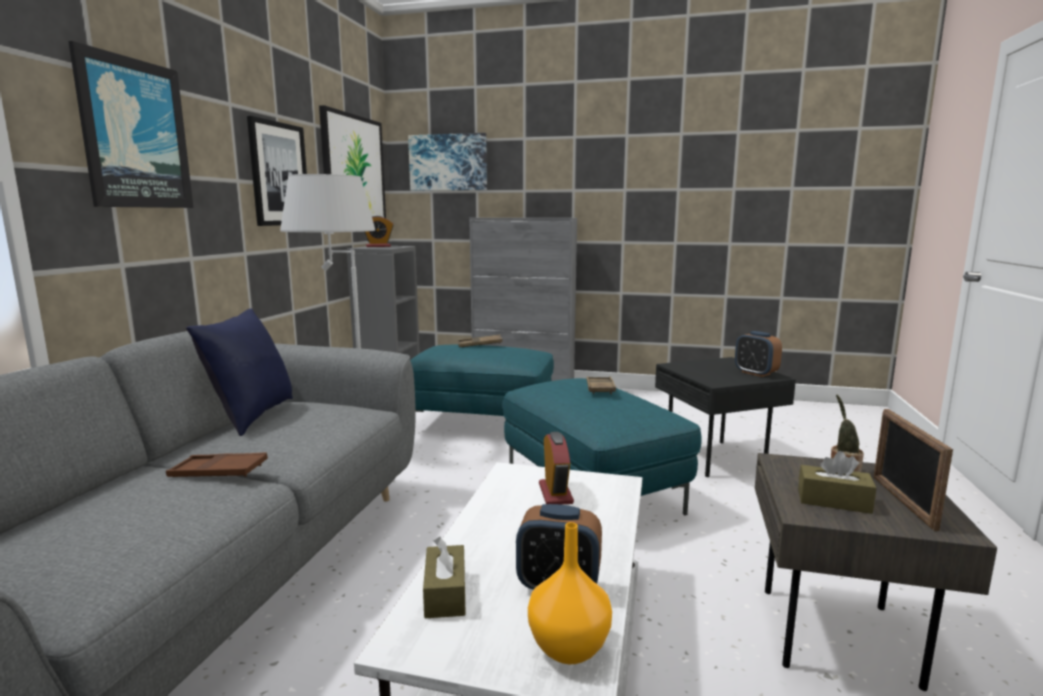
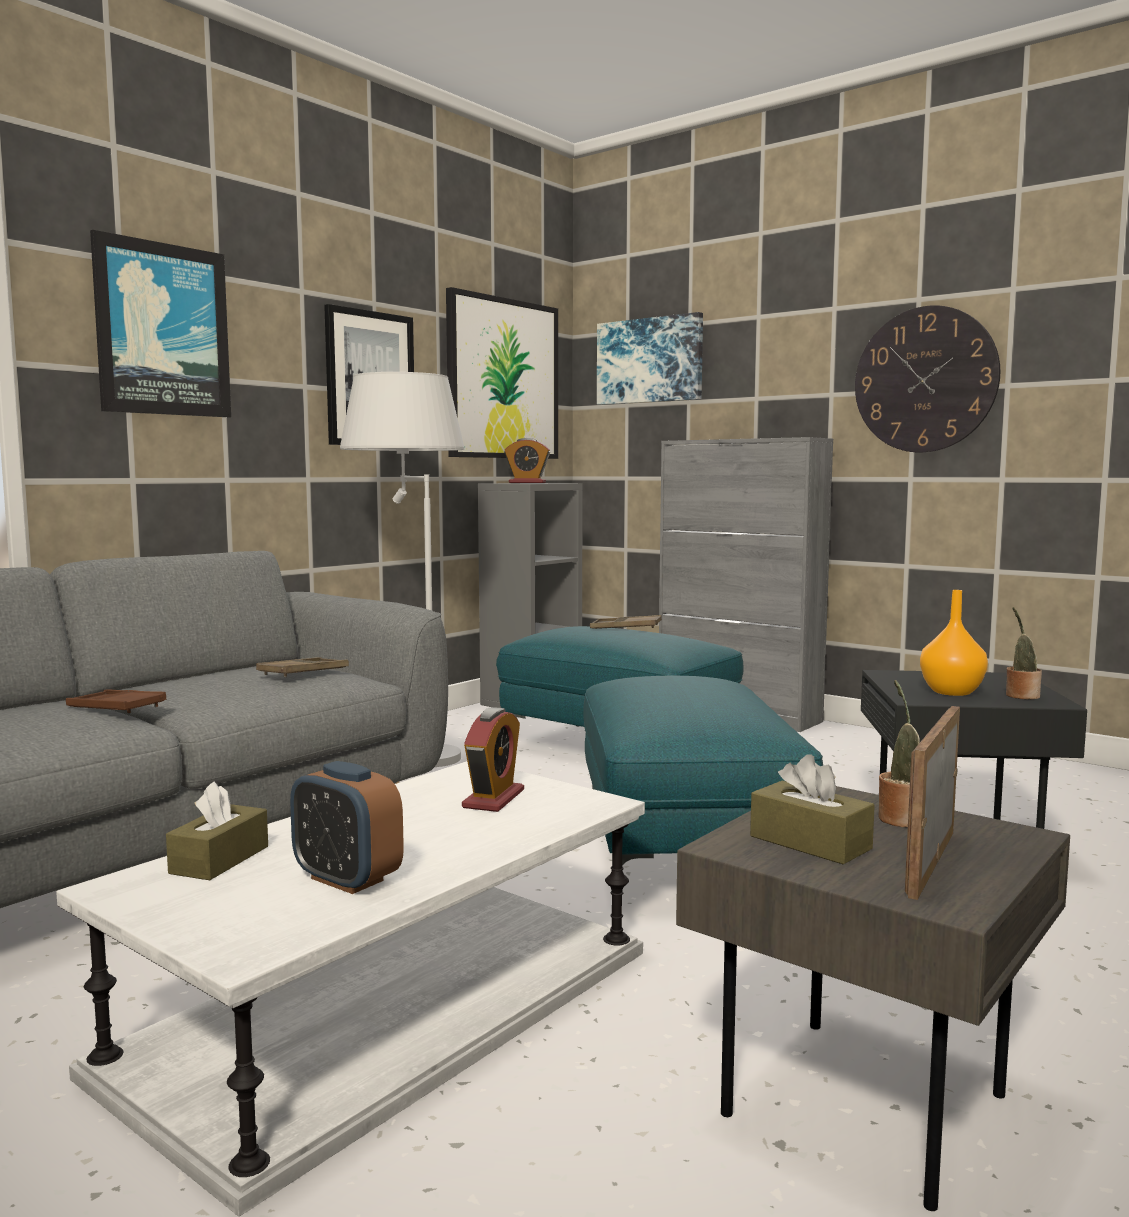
camera: 25 degrees right, 5 degrees down
blue pillow [186,308,293,436] -> none
orange vase [528,522,612,664] -> orange vase moved to [920,590,988,696]
brown tray [586,376,616,394] -> brown tray moved to [256,657,349,677]
alarm clock [735,331,782,377] -> potted plant [1006,607,1042,699]
none -> wall clock [855,305,1000,453]

